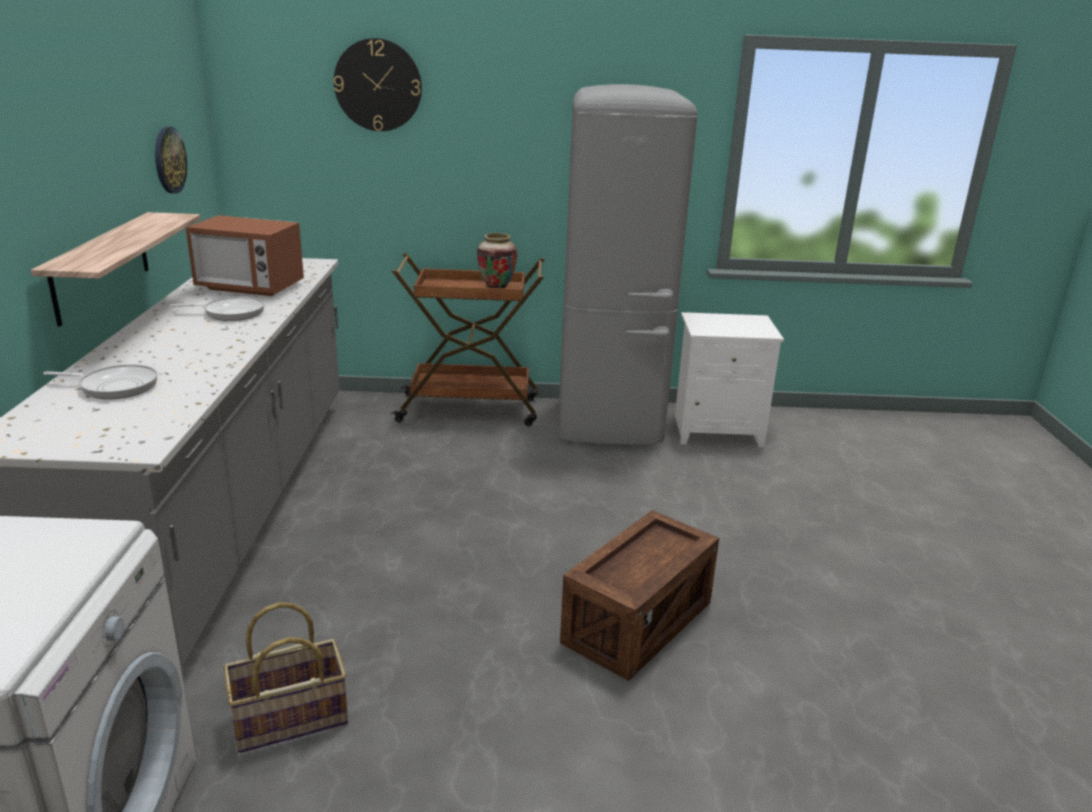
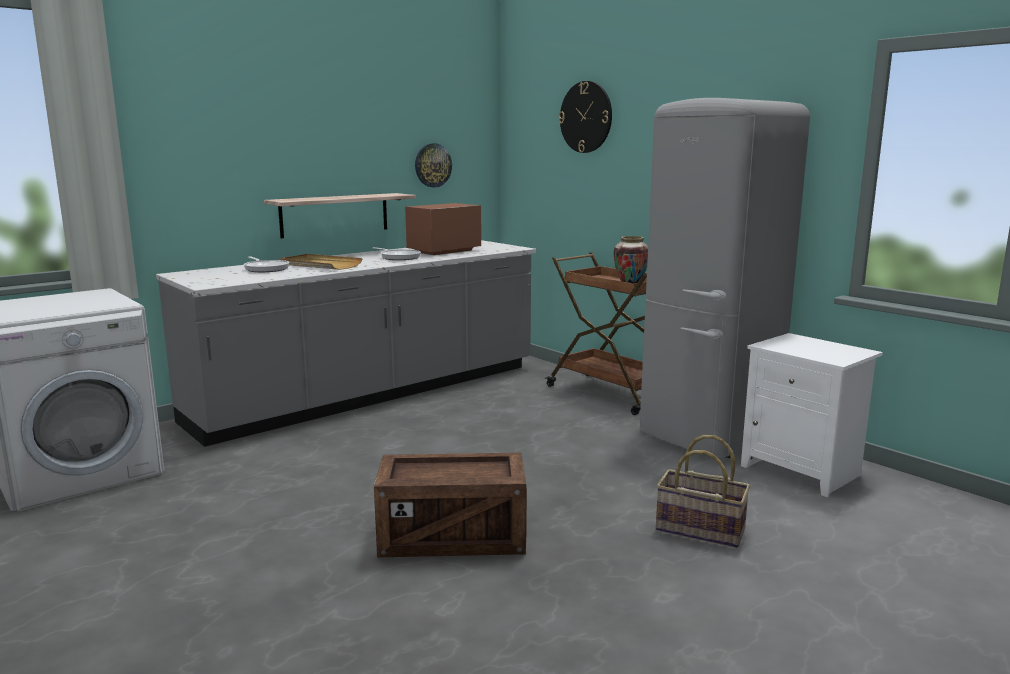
camera: 50 degrees right, 10 degrees down
microwave [186,215,304,296] -> microwave turned 75 degrees clockwise [405,203,481,255]
basket [223,602,348,753] -> basket moved to [656,435,750,548]
none -> beige tray [279,254,363,270]

